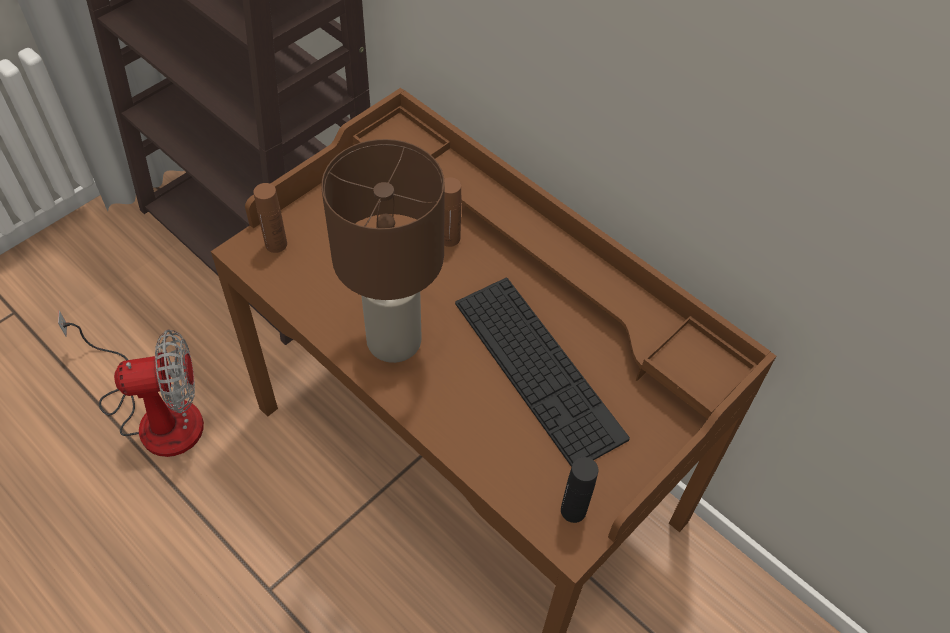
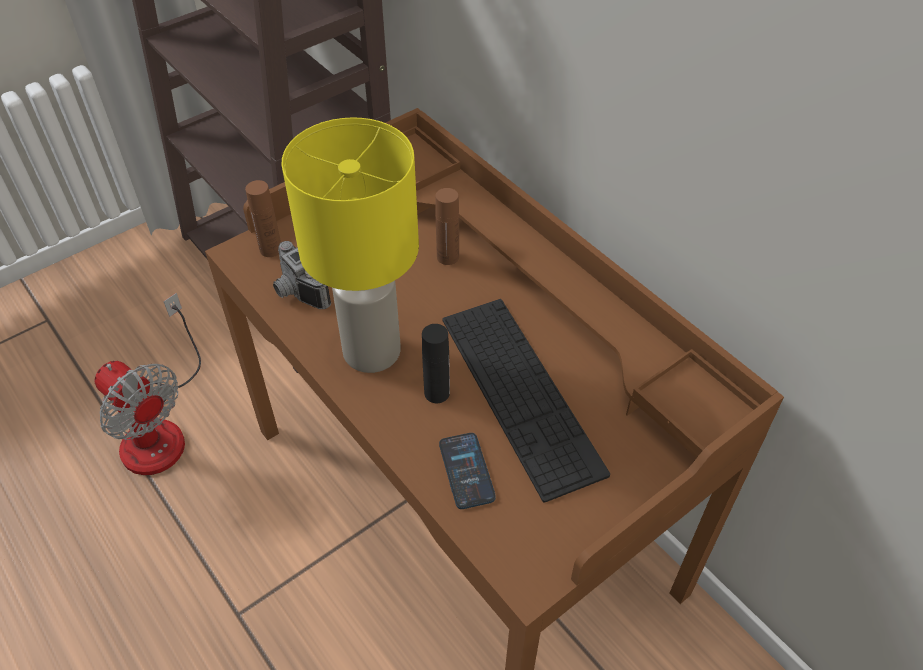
camera: 10 degrees right, 5 degrees down
fan [58,310,204,457] -> fan turned 45 degrees clockwise [95,293,201,475]
brown table lamp [321,139,445,363] -> yellow table lamp [282,117,419,373]
black bottle [561,457,599,523] -> black bottle moved to [422,324,450,403]
none -> camera [273,241,331,309]
none -> phone [439,433,496,509]

